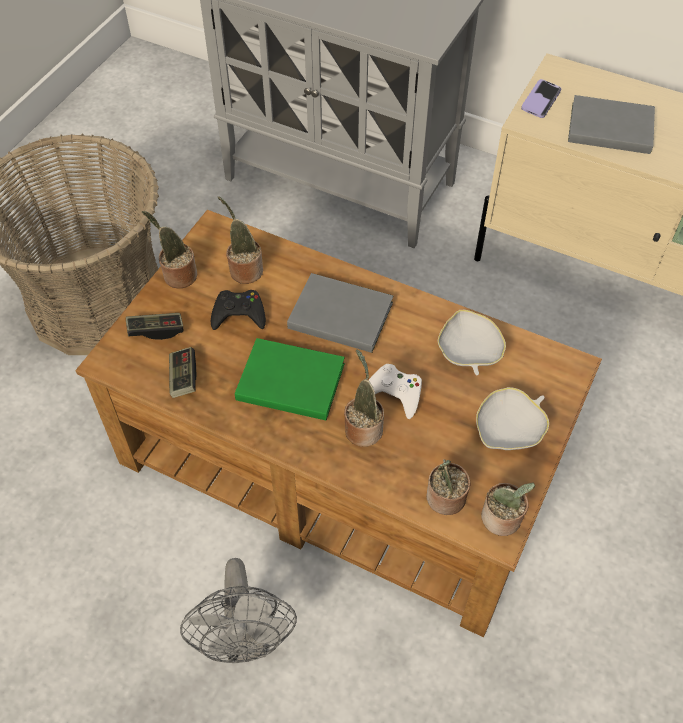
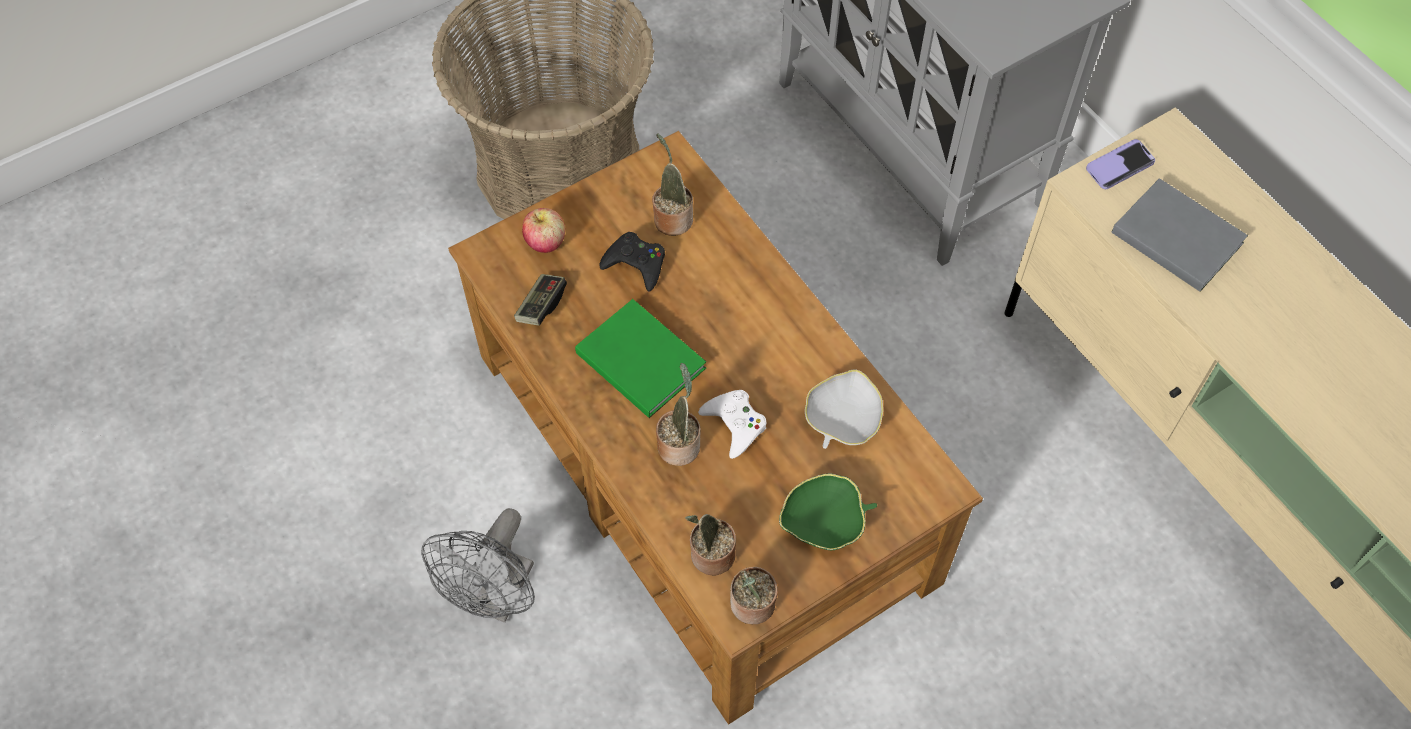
camera: 30 degrees right, 5 degrees up
game controller [126,313,183,340] -> apple [522,208,565,253]
potted plant [142,211,197,288] -> none
grey book [287,273,393,353] -> none
white bowl [476,387,549,450] -> green bowl [779,474,877,550]

